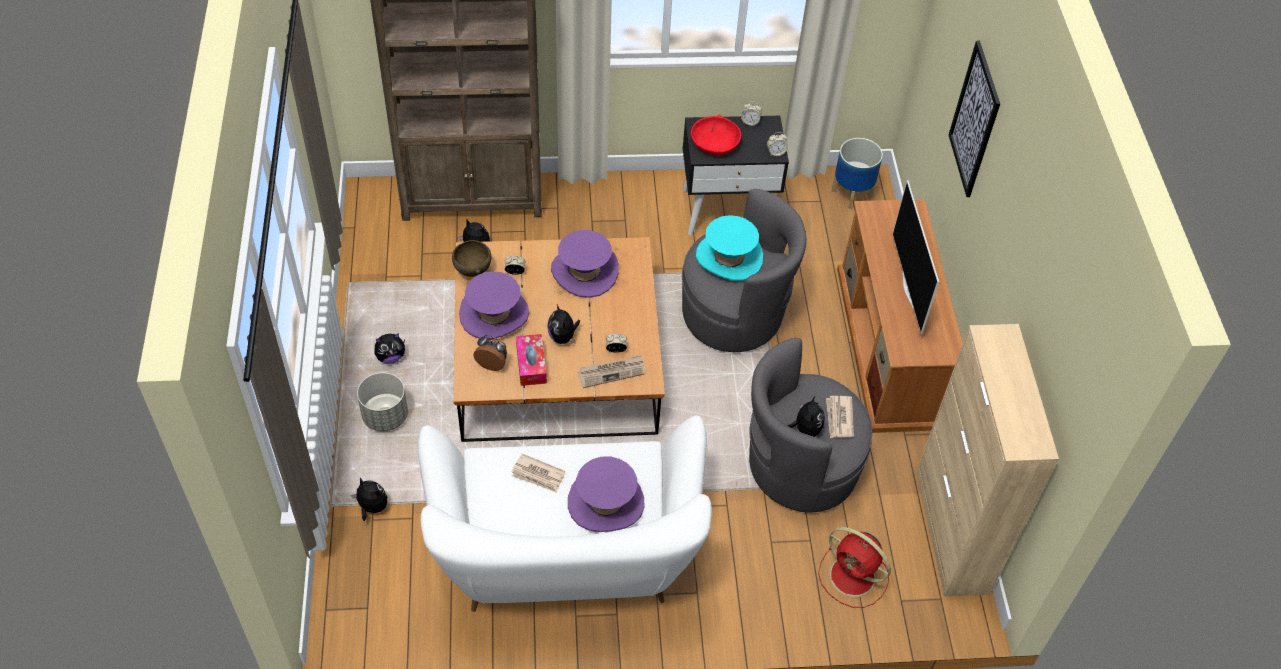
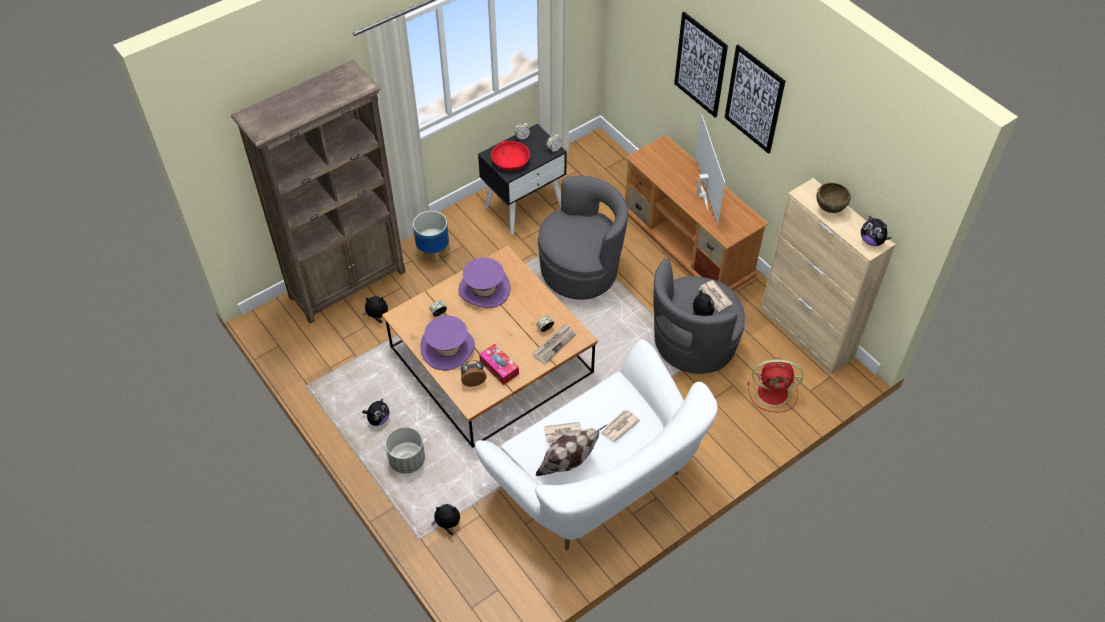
camera: 30 degrees left, 0 degrees up
brown bowl [452,240,491,277] -> brown bowl moved to [816,183,851,213]
plush toy [547,304,580,344] -> plush toy moved to [861,215,891,246]
purple hat [568,457,645,532] -> newspaper [601,410,640,442]
turquoise hat [696,215,763,281] -> none
planter [831,138,883,209] -> planter moved to [413,211,450,266]
television [892,180,939,334] -> television turned 150 degrees counterclockwise [696,115,725,224]
none -> pillow [535,425,606,476]
none -> picture [725,45,785,154]

